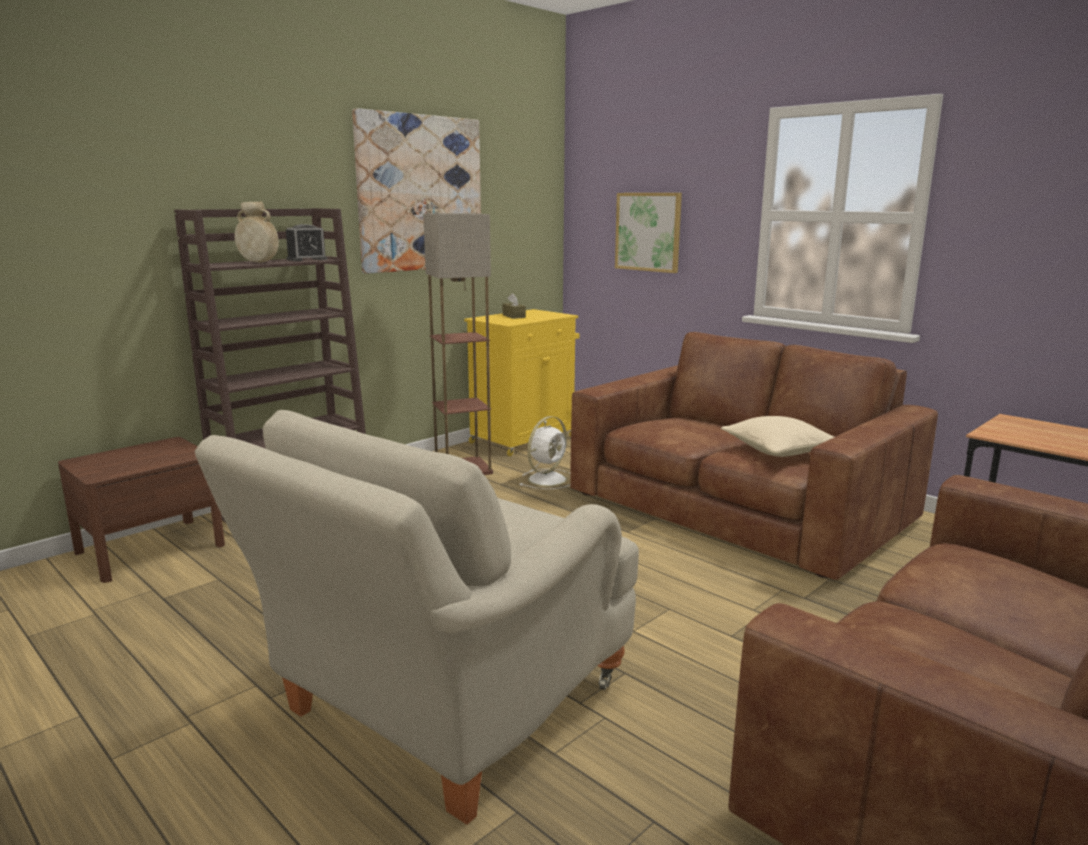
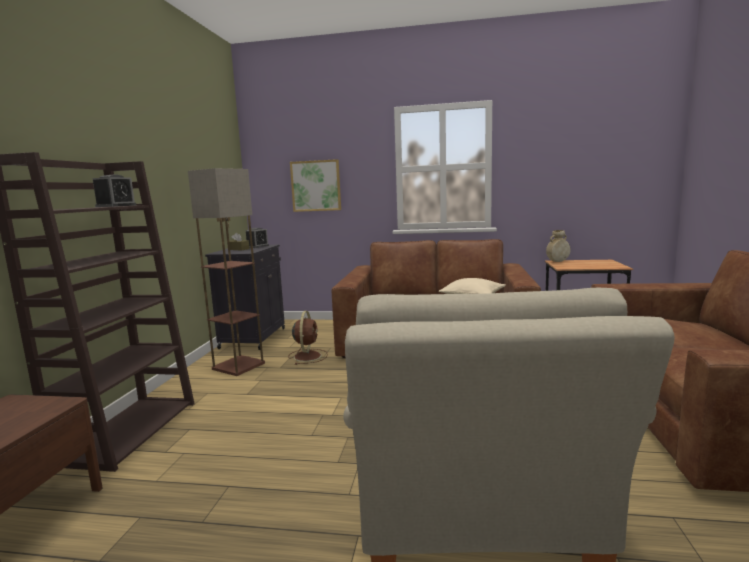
camera: 35 degrees left, 5 degrees down
beige vase [235,201,279,262] -> beige vase moved to [546,230,571,262]
picture [352,108,481,274] -> none
yellow cabinet [464,309,579,456] -> black cabinet [205,245,285,350]
white fan [520,416,570,489] -> brown fan [288,311,328,365]
none -> alarm clock [246,228,269,248]

